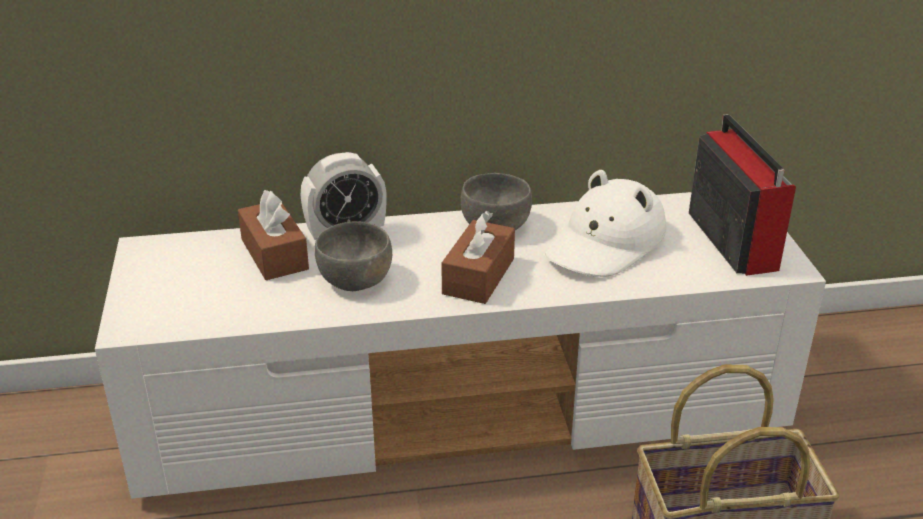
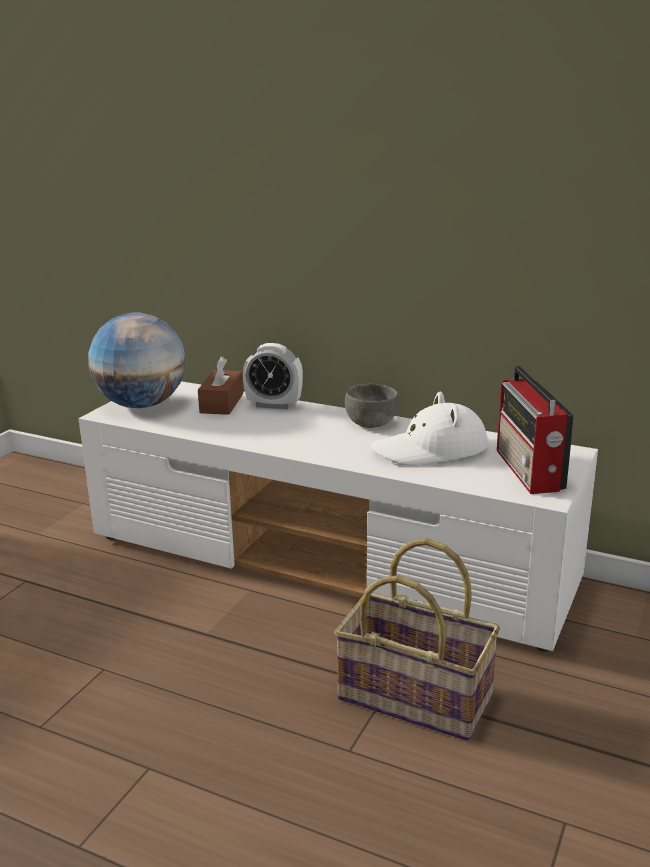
camera: 35 degrees right, 10 degrees down
grey bowl [314,221,392,291] -> none
brown tissue box [441,211,515,304] -> none
radio [689,114,796,276] -> radio turned 150 degrees clockwise [497,366,574,494]
none -> globe [88,312,186,408]

